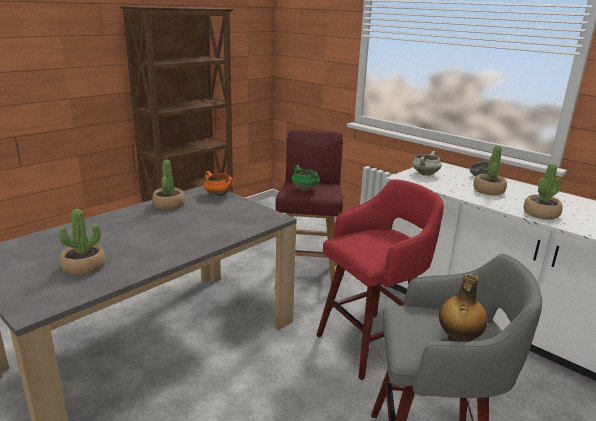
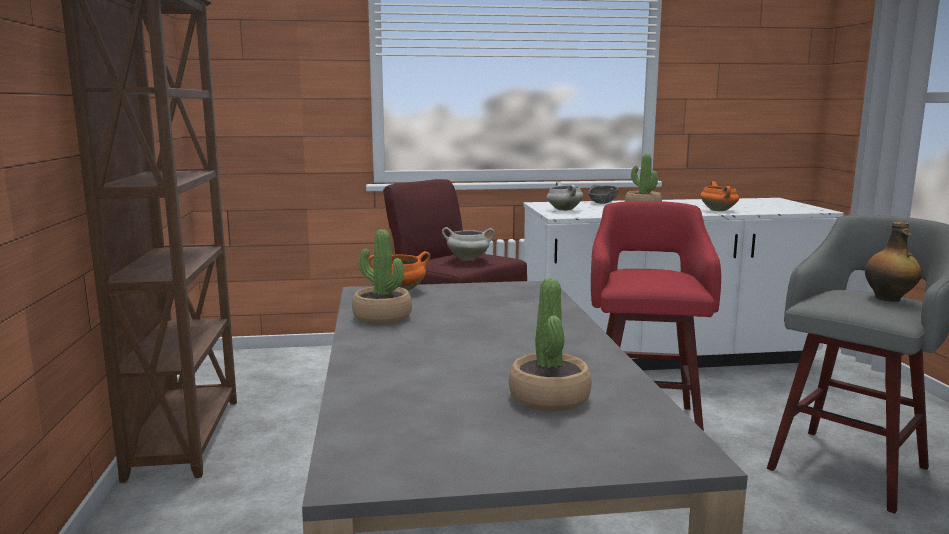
camera: 50 degrees left, 10 degrees down
green cooking pot [291,165,320,191] -> white cooking pot [442,227,495,261]
potted plant [524,163,563,220] -> orange cooking pot [700,181,739,212]

